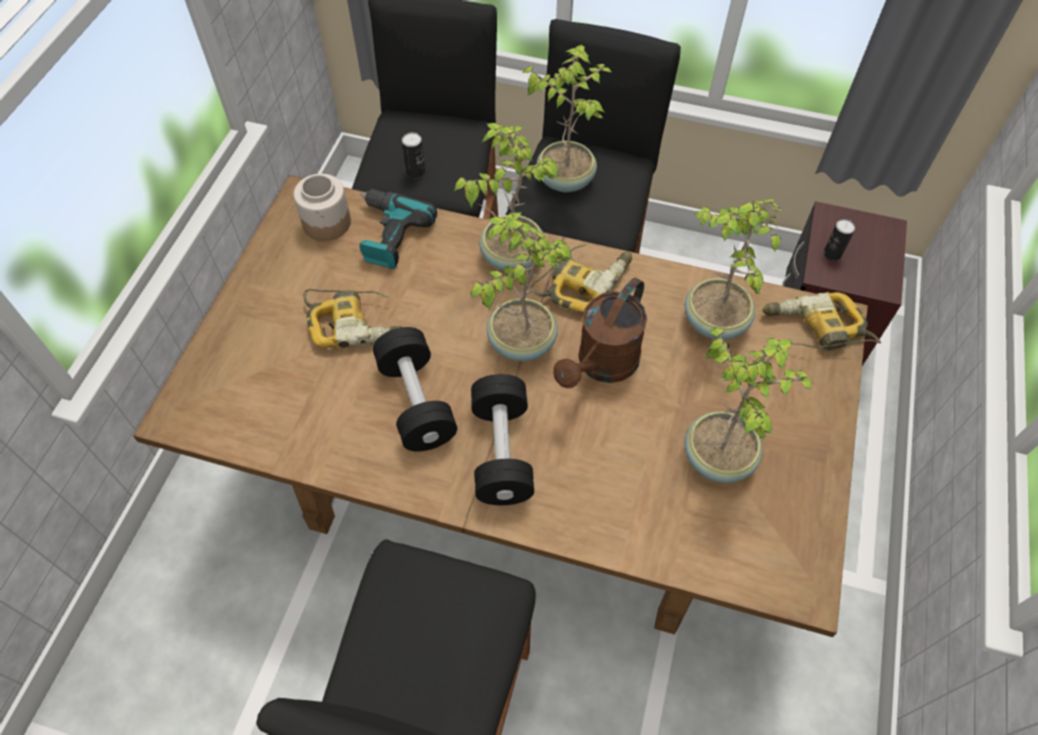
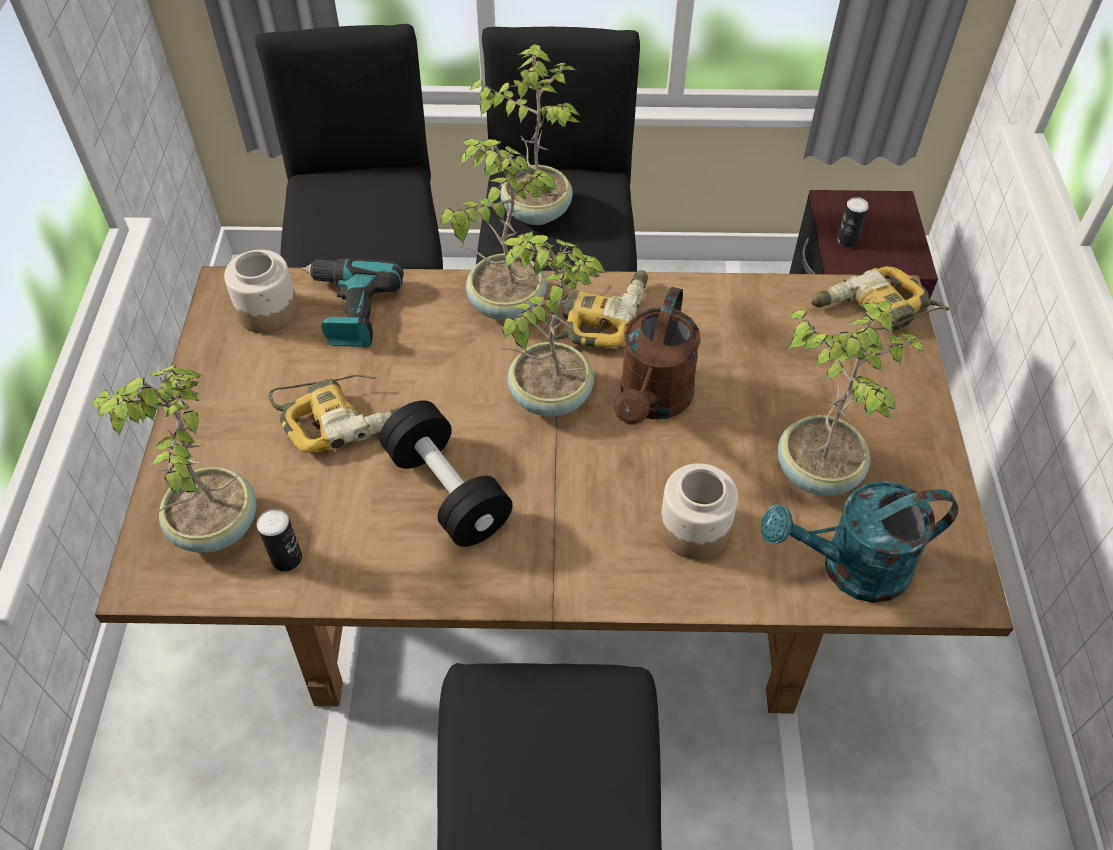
camera: 15 degrees left, 5 degrees down
can [402,132,425,178] -> can moved to [257,509,302,572]
black dumbbell [471,374,534,505] -> none
potted plant [685,199,782,340] -> potted plant moved to [92,365,257,553]
none -> jar [659,463,738,559]
none -> turquoise watering can [761,481,959,603]

